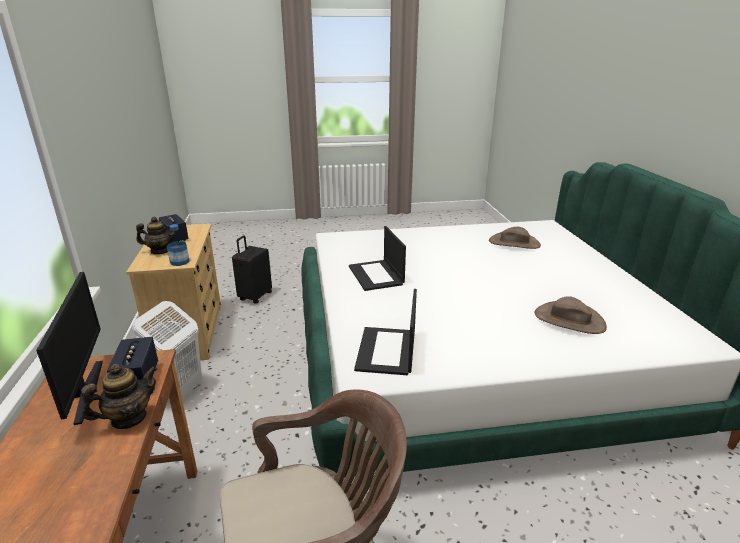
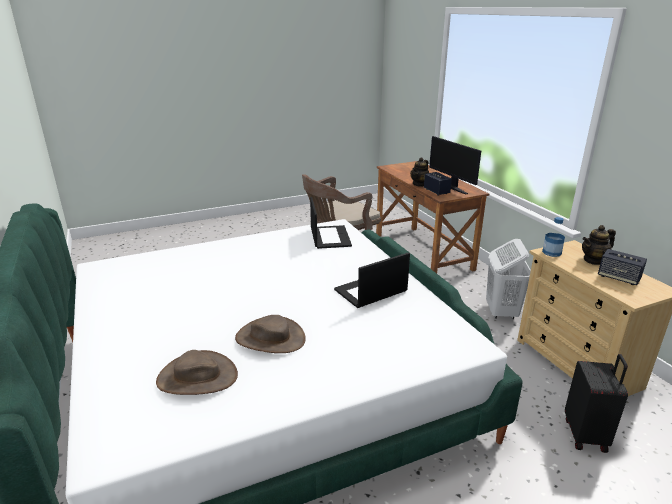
camera: 165 degrees right, 0 degrees up
laptop [349,226,406,291] -> laptop turned 90 degrees counterclockwise [334,252,410,308]
brown hat [535,296,607,334] -> brown hat moved to [235,315,306,353]

